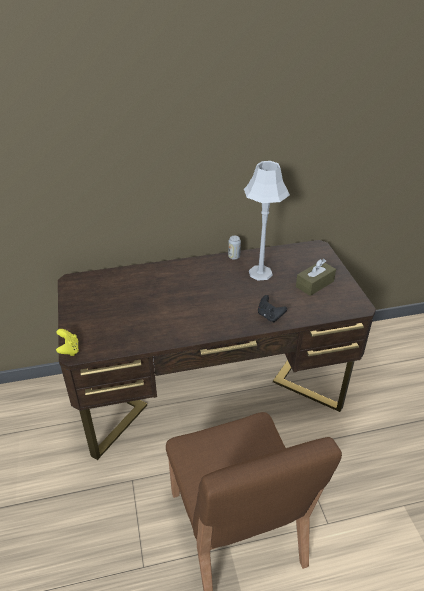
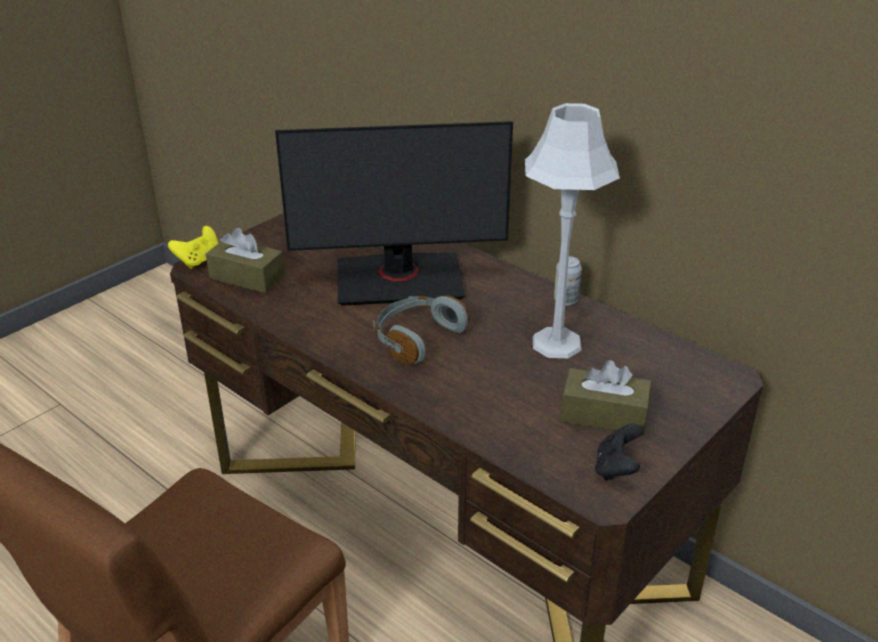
camera: 55 degrees right, 5 degrees down
black game controller [258,295,287,323] -> black game controller moved to [595,423,643,481]
none -> brown tissue box [206,228,285,294]
none -> monitor [275,121,513,306]
none -> grey headphones [373,295,469,364]

